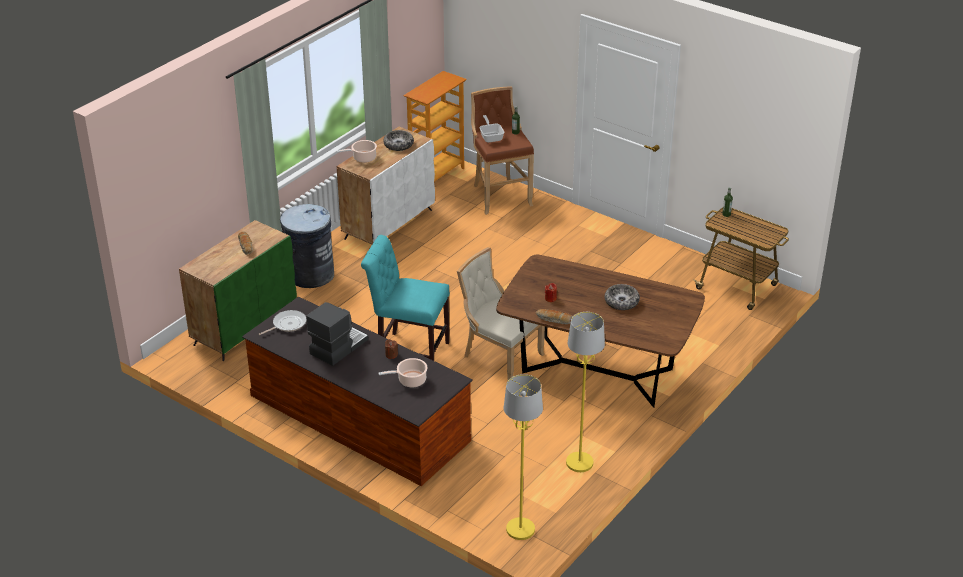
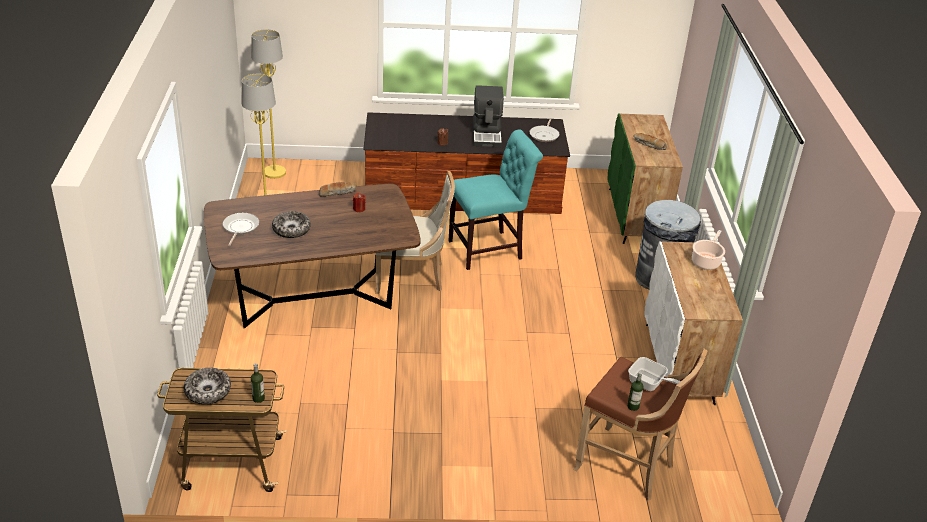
camera: 140 degrees right, 0 degrees up
cooking pot [378,358,427,387] -> none
bowl [383,130,414,151] -> bowl moved to [184,368,231,405]
bookcase [403,71,466,182] -> none
none -> frying pan [223,213,259,246]

